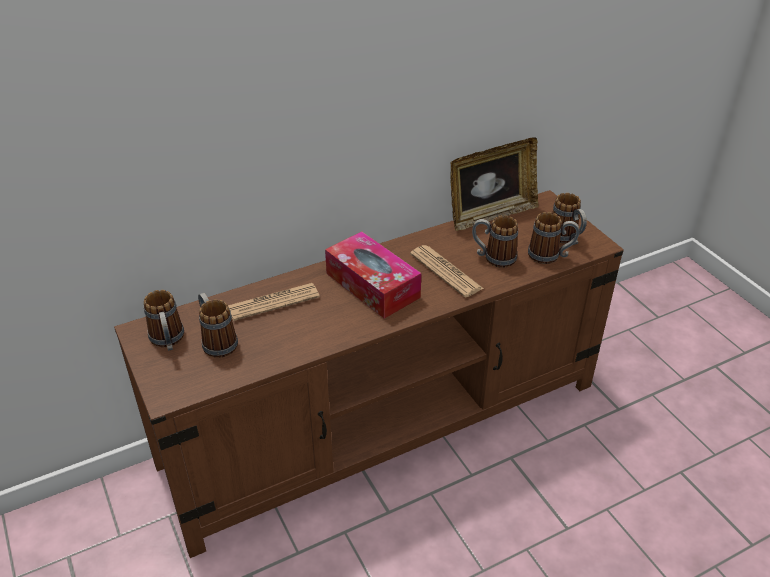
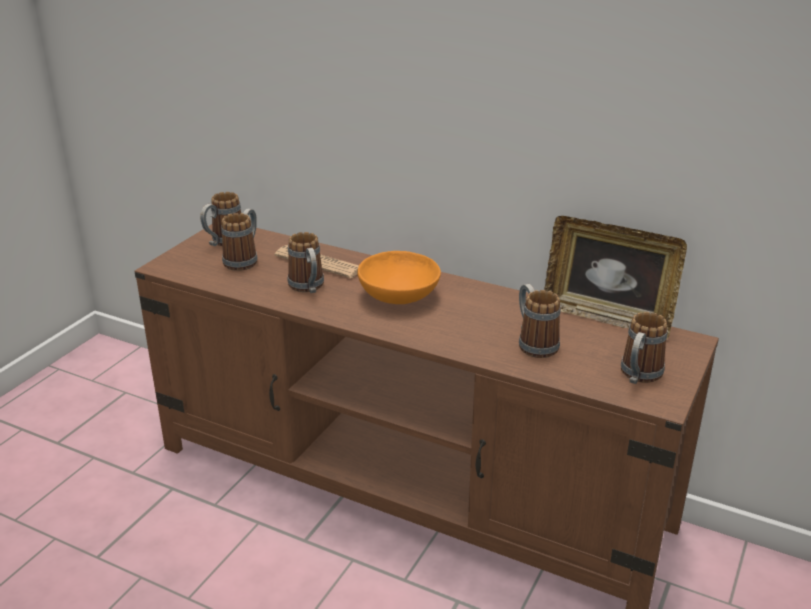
camera: 55 degrees right, 10 degrees down
tissue box [325,231,421,319] -> orange bowl [357,251,441,304]
newspaper [410,245,484,298] -> none
mug [528,212,580,264] -> mug moved to [288,232,324,293]

